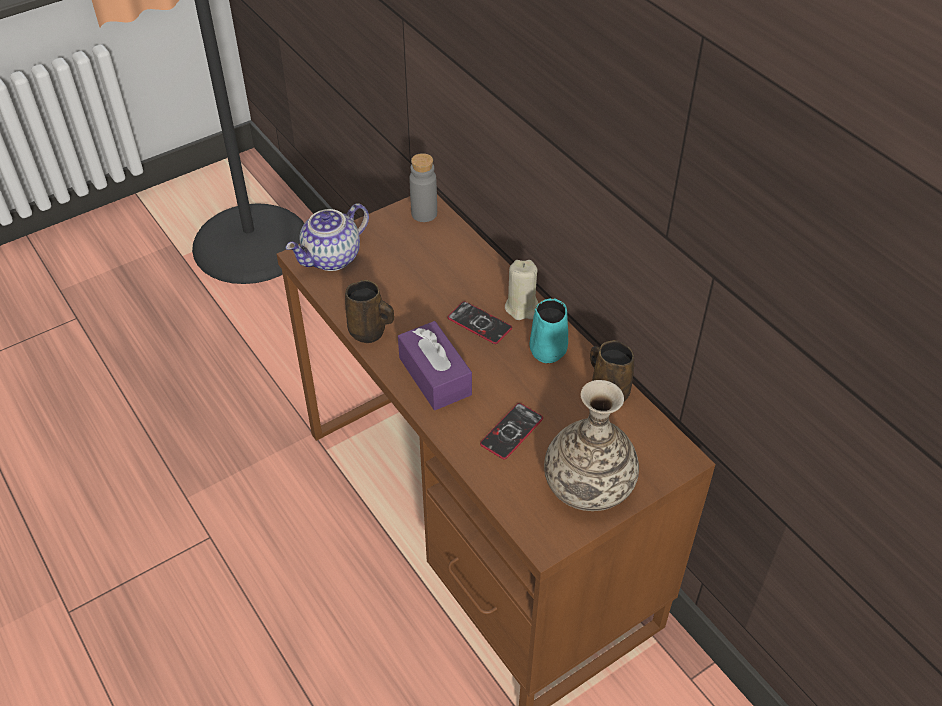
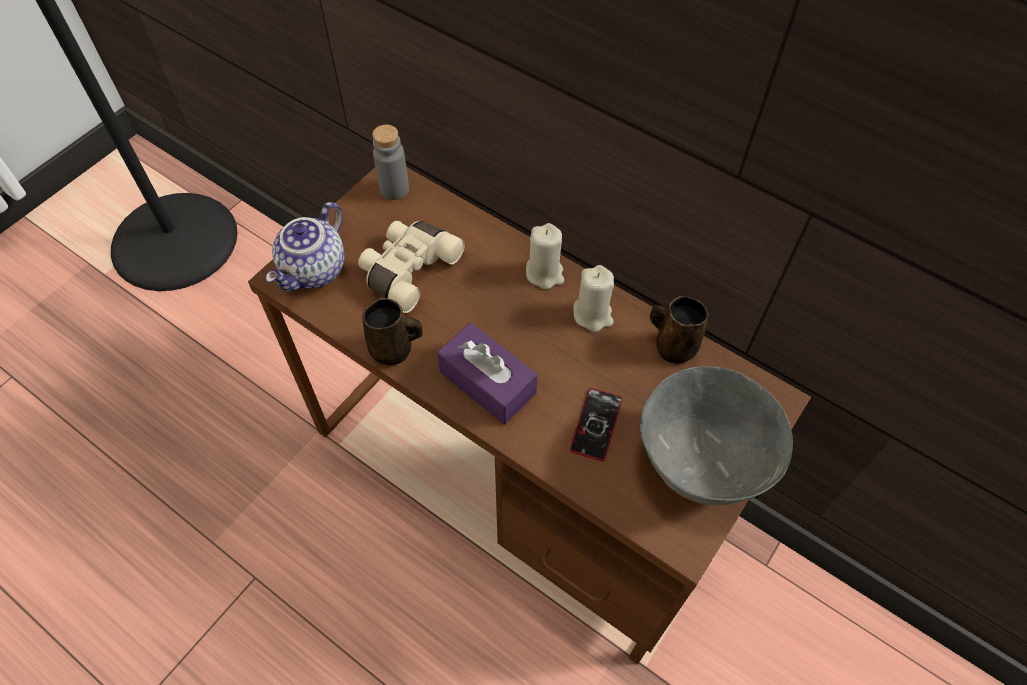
camera: 20 degrees left, 10 degrees up
phone [447,301,512,344] -> none
turquoise mug [529,298,568,364] -> beige candle [573,265,614,332]
vase [544,380,639,511] -> grey bowl [640,366,793,505]
none -> beige binoculars [358,221,465,313]

